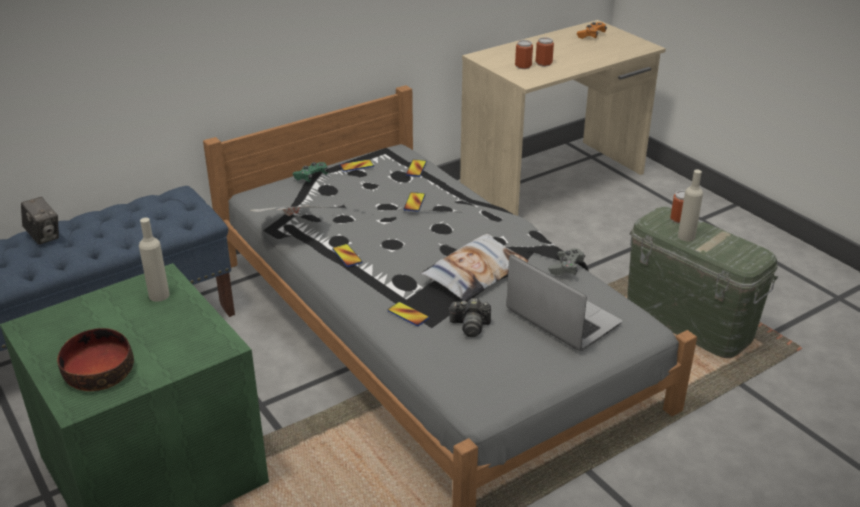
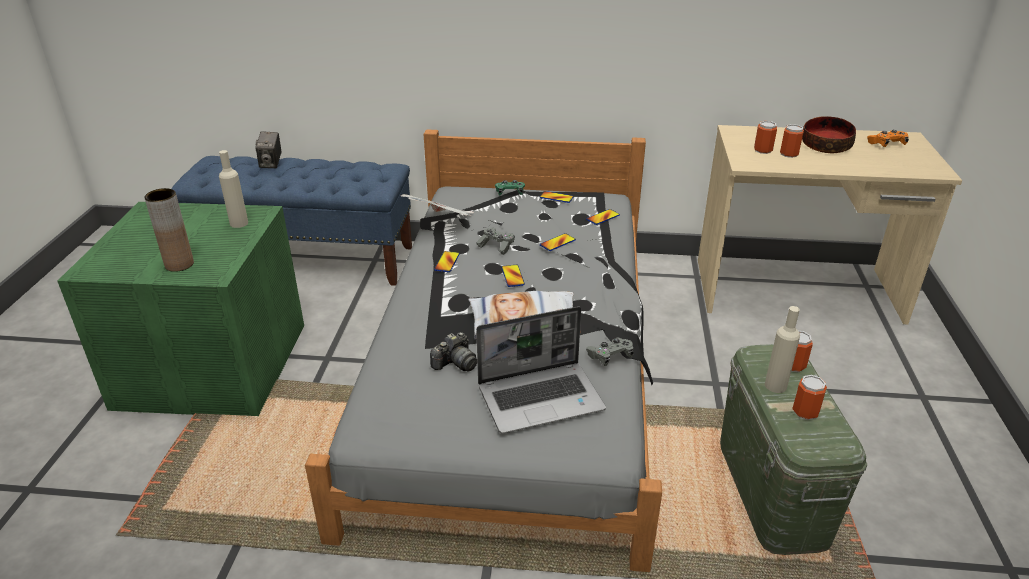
camera: 40 degrees right, 0 degrees up
bowl [57,328,134,391] -> bowl moved to [802,116,856,153]
phone [387,302,429,326] -> phone moved to [502,265,525,287]
camera [448,298,491,337] -> camera turned 90 degrees counterclockwise [430,332,477,372]
laptop [506,254,622,351] -> laptop turned 75 degrees clockwise [476,306,606,434]
none -> brown vase [144,188,194,272]
none -> grey game controller [476,227,515,255]
none -> can [792,375,827,420]

